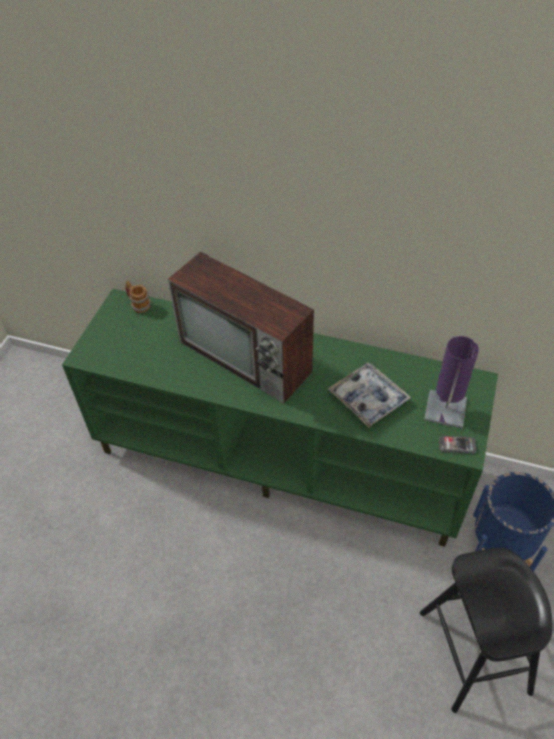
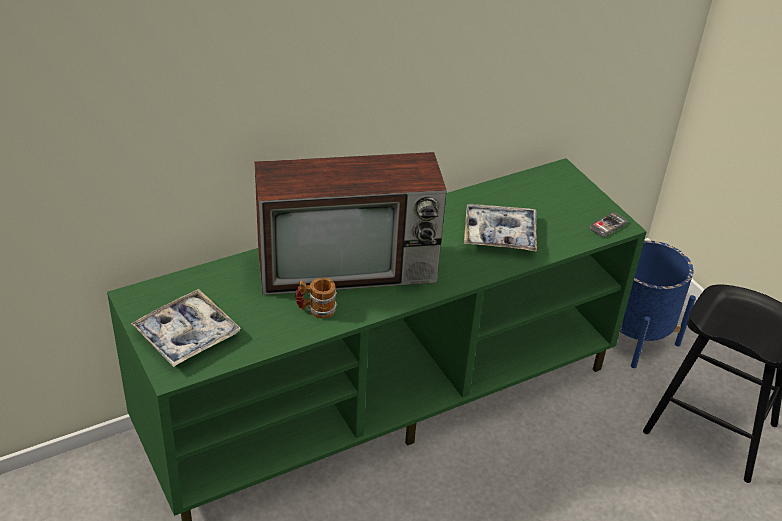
camera: 50 degrees left, 10 degrees down
mug [126,281,151,313] -> mug moved to [295,277,337,318]
purple table lamp [424,336,479,428] -> none
none -> tray [131,289,241,367]

